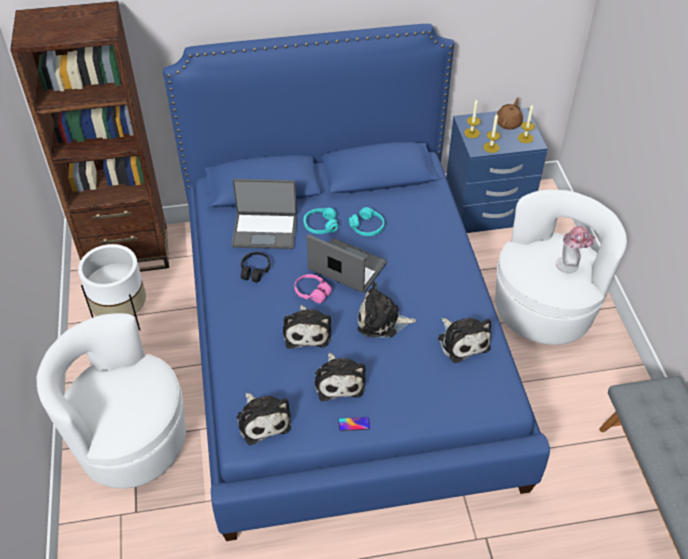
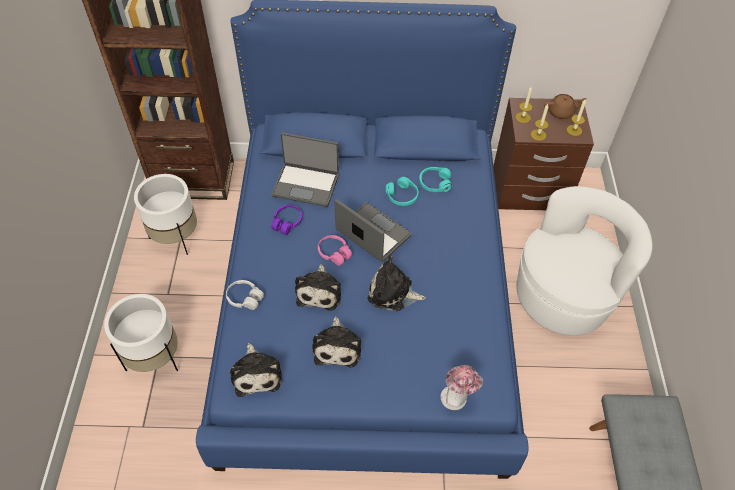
camera: 10 degrees right, 5 degrees up
white armchair [36,313,186,489] -> white planter [104,294,178,372]
black headphones [241,252,271,282] -> purple headphones [271,205,302,235]
turquoise headphones [303,208,339,234] -> turquoise headphones moved to [419,167,452,192]
phone [339,417,370,431] -> none
plush toy [438,318,491,363] -> none
blue nightstand [446,108,548,233] -> brown nightstand [493,98,594,210]
brown teapot [497,97,523,130] -> brown teapot turned 45 degrees clockwise [544,94,587,119]
hat [556,226,595,273] -> hat moved to [440,365,483,410]
none -> white headphones [226,280,264,310]

